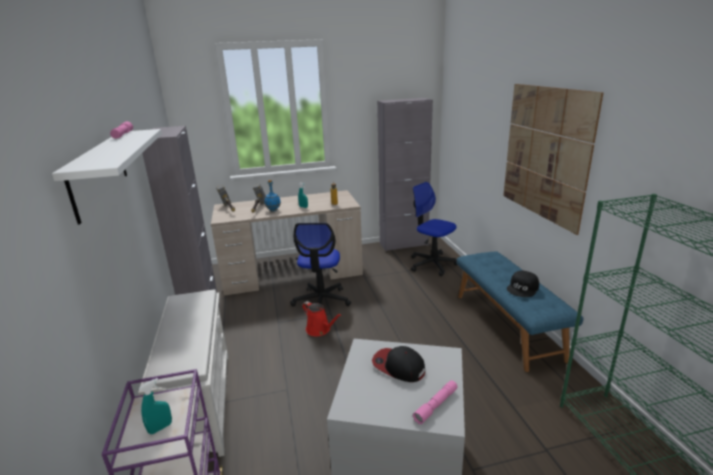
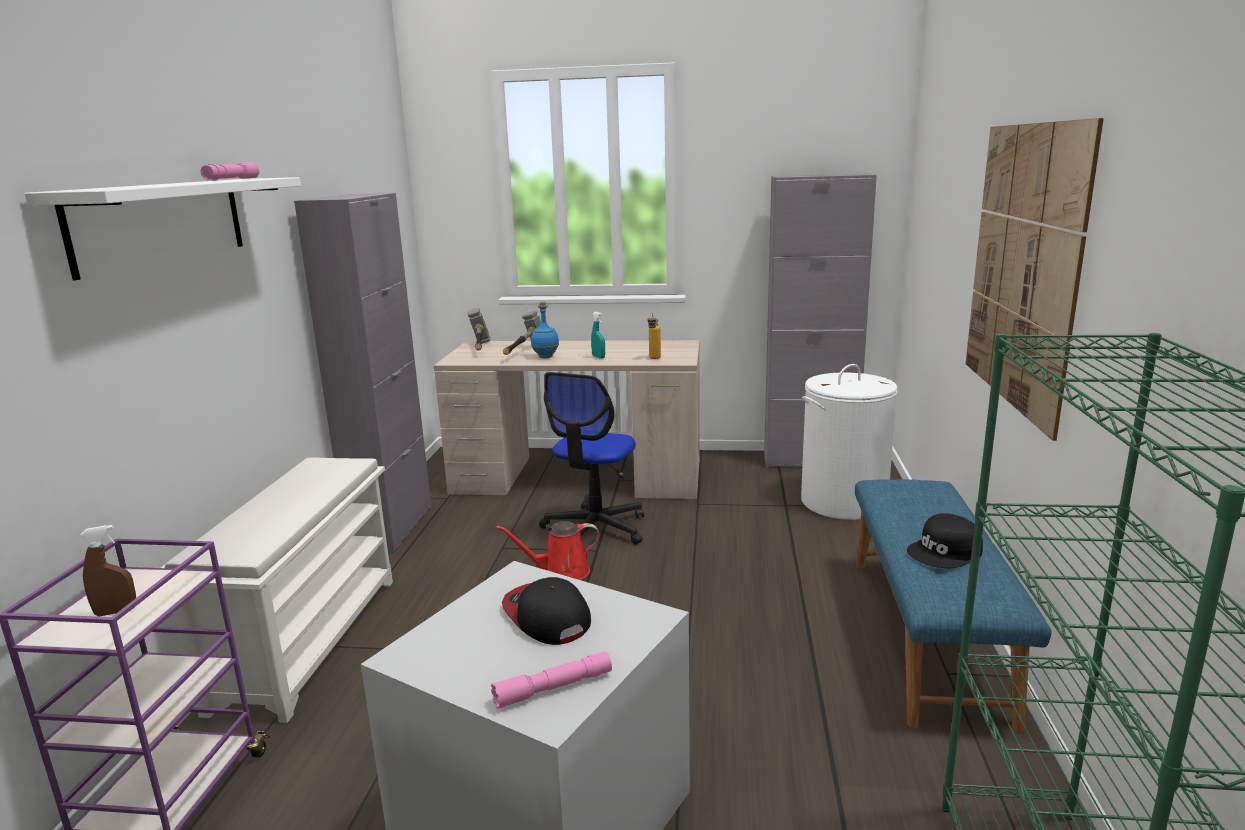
camera: 20 degrees right, 5 degrees down
turquoise spray bottle [139,378,172,434] -> brown spray bottle [80,525,136,616]
red watering can [302,301,342,337] -> red watering can turned 105 degrees clockwise [496,521,600,580]
office chair [411,182,457,276] -> white laundry basket [801,364,898,520]

